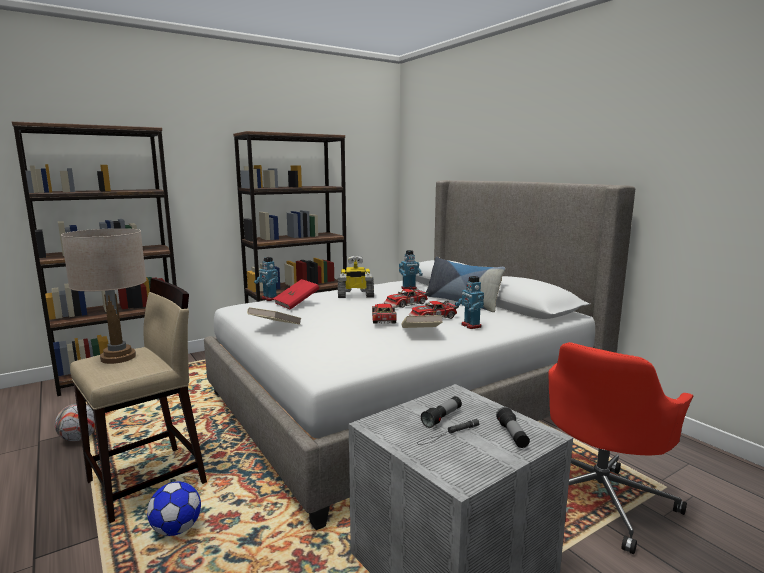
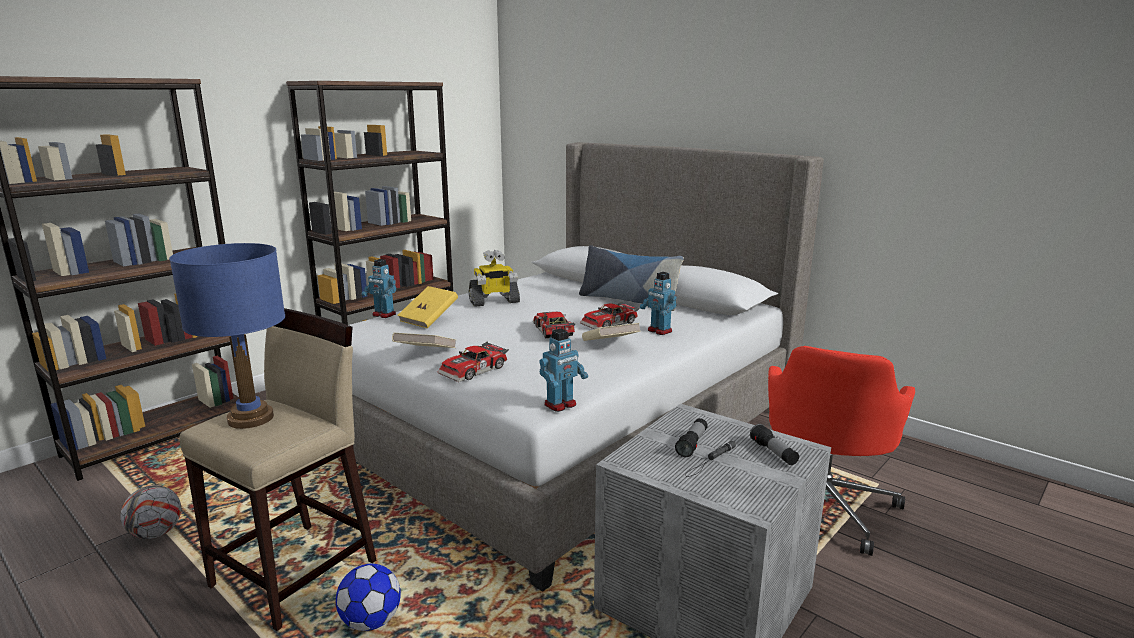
camera: 15 degrees left, 5 degrees up
beige table lamp [61,228,146,364] -> blue table lamp [169,243,285,429]
red book [273,279,319,310] -> yellow book [397,286,458,328]
toy car [384,289,429,308] -> toy car moved to [437,342,509,382]
toy robot [399,250,423,290] -> toy robot moved to [539,329,588,412]

